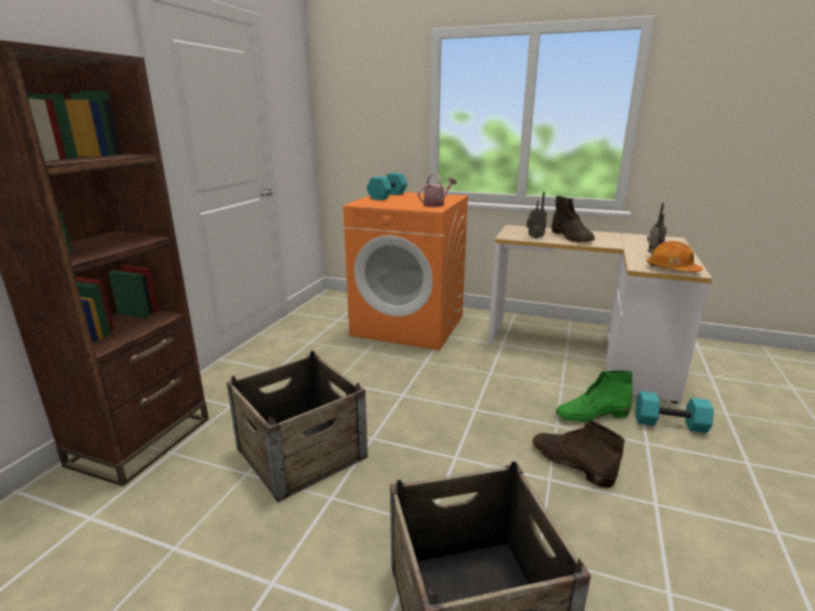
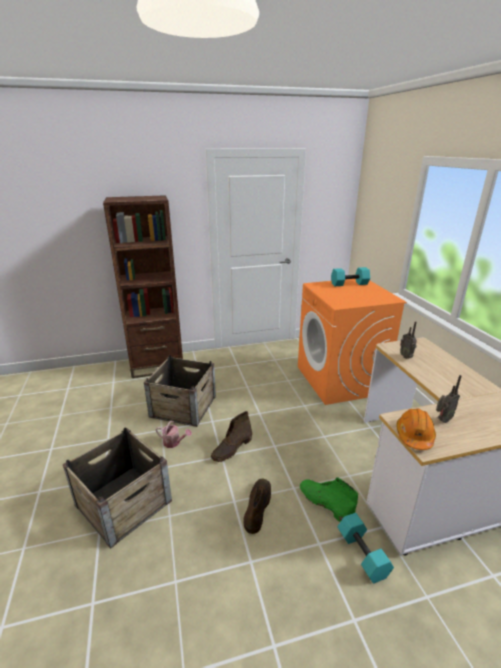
camera: 55 degrees right, 5 degrees up
watering can [418,174,457,207] -> watering can moved to [155,421,192,448]
brown boot [552,196,595,242] -> brown boot moved to [211,411,252,462]

